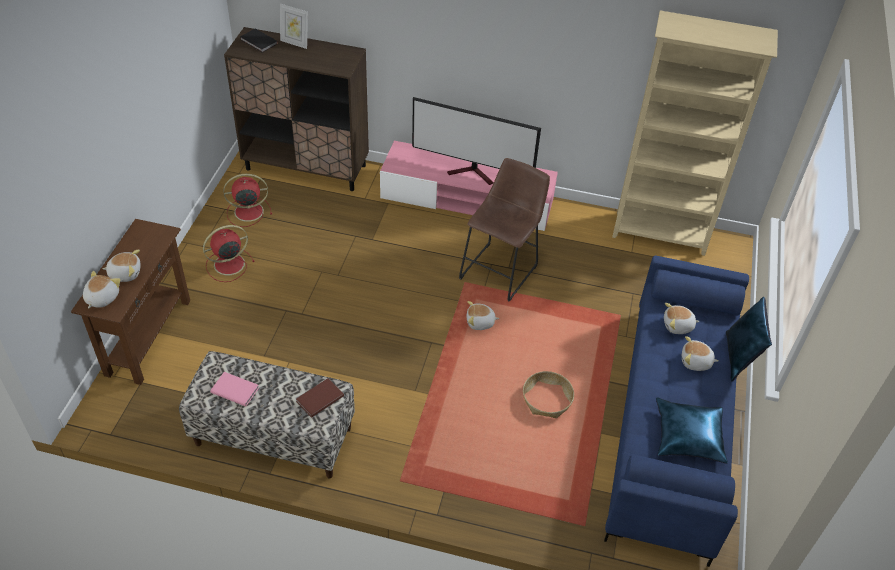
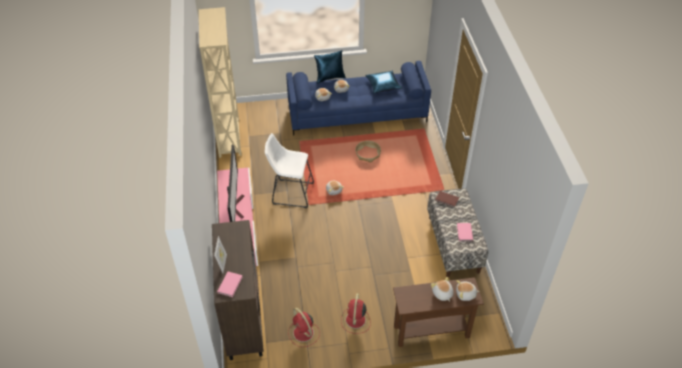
camera: 110 degrees left, 0 degrees up
red fan [203,225,255,282] -> red fan turned 60 degrees clockwise [341,294,371,334]
black book [240,29,278,53] -> pink book [217,272,243,297]
brown stool [459,158,550,302] -> white stool [265,133,314,208]

